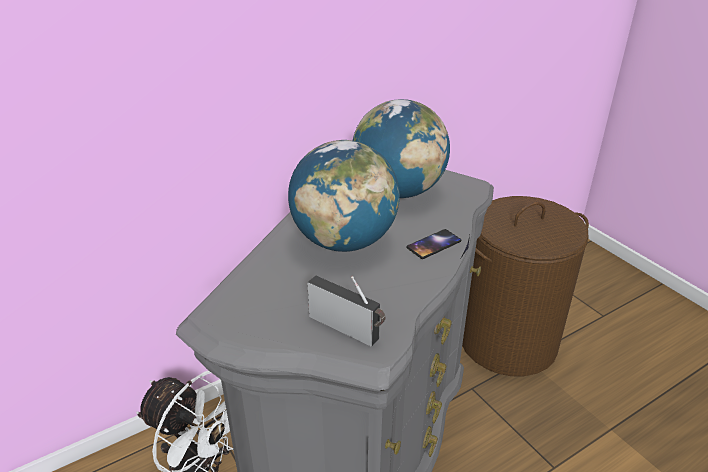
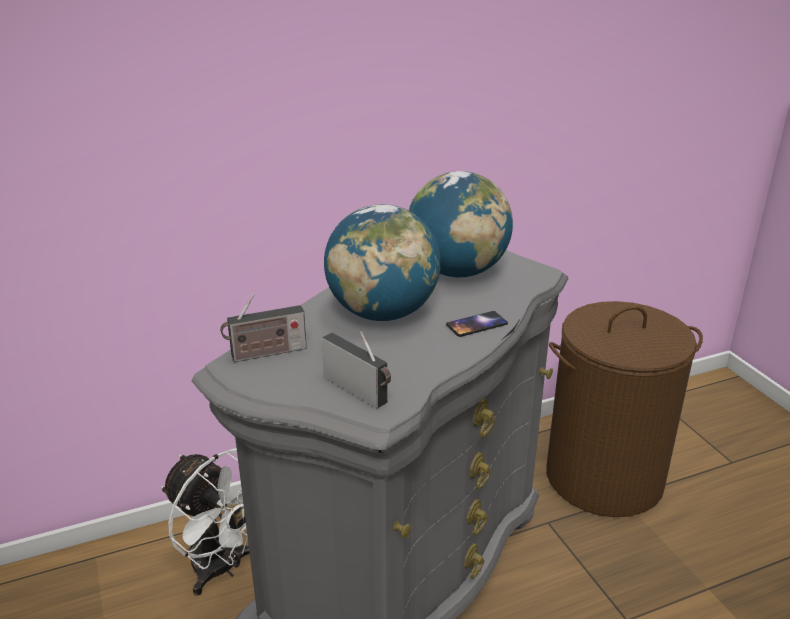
camera: 10 degrees right, 5 degrees down
none -> radio [220,294,306,362]

